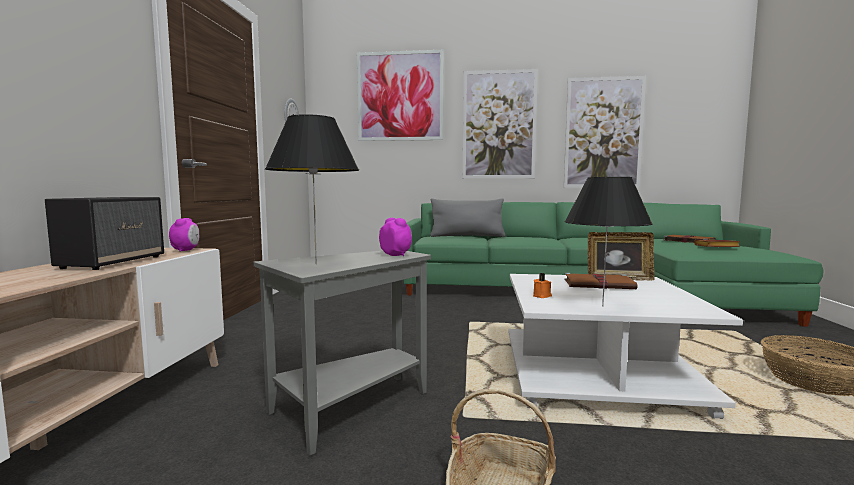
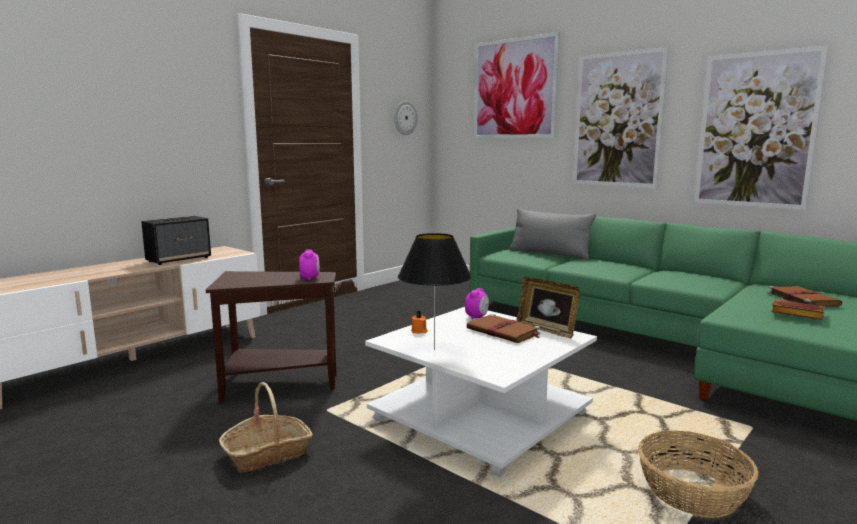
camera: 35 degrees right, 5 degrees up
alarm clock [169,218,199,252] -> alarm clock moved to [465,288,489,320]
grey side table [254,251,431,456] -> brown side table [206,271,337,402]
black table lamp [265,114,359,264] -> none

